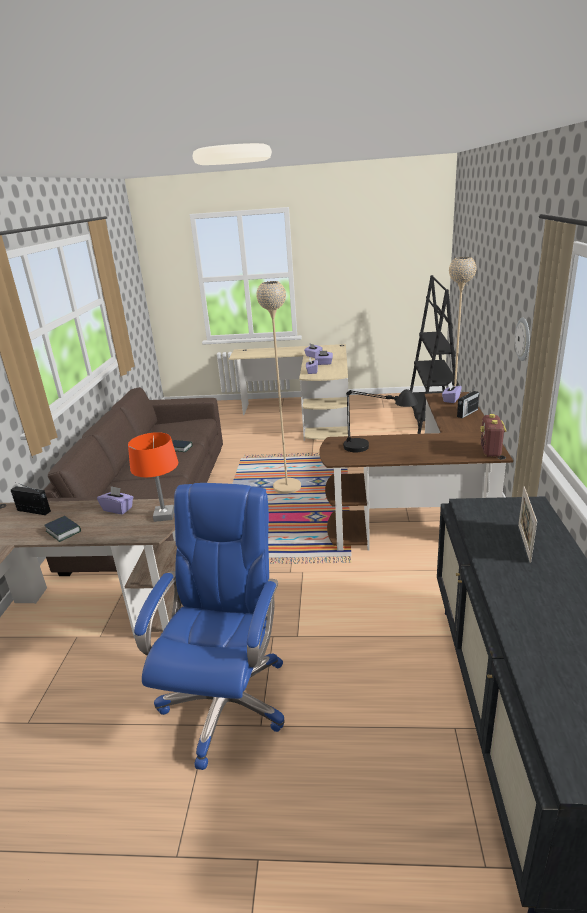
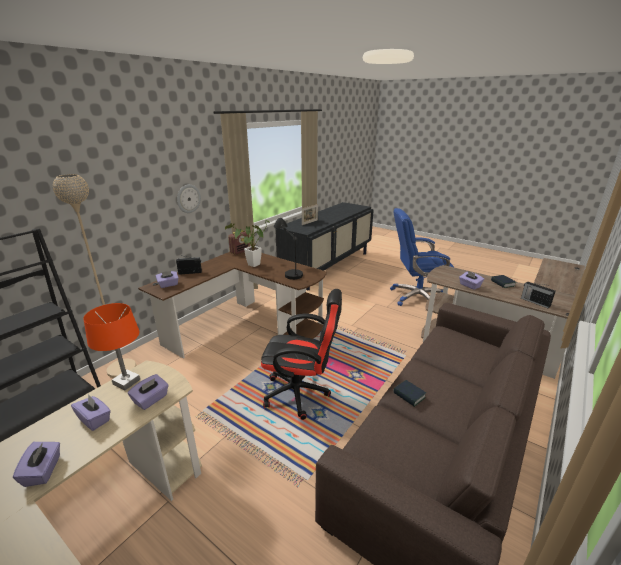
camera: 150 degrees left, 0 degrees up
orange table lamp [128,432,178,522] -> orange table lamp moved to [83,303,140,390]
blue office chair [134,483,285,770] -> blue office chair turned 45 degrees clockwise [390,208,454,306]
beige floor lamp [256,281,301,494] -> black office chair [261,289,342,420]
none -> potted plant [225,220,270,267]

